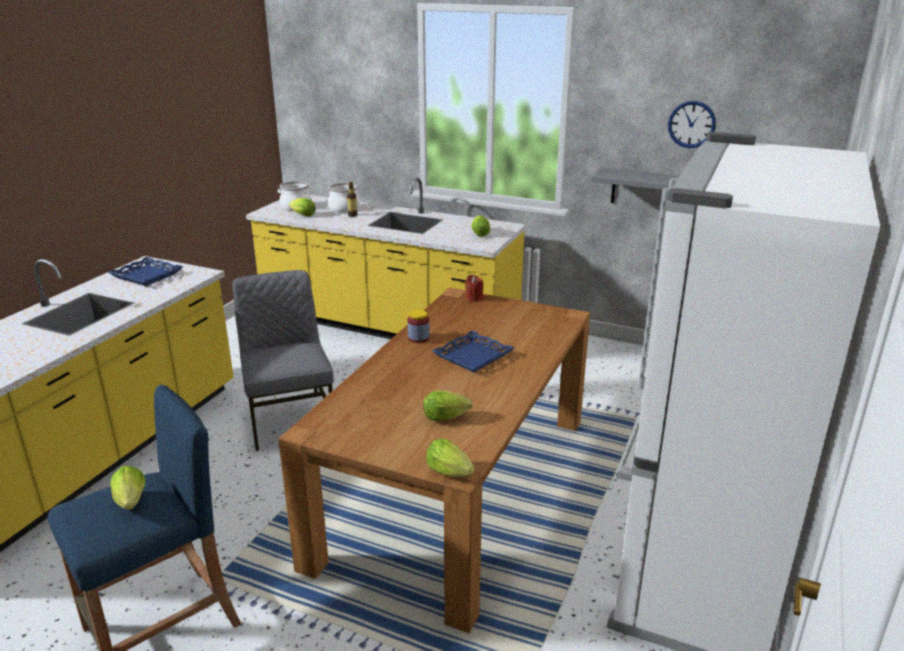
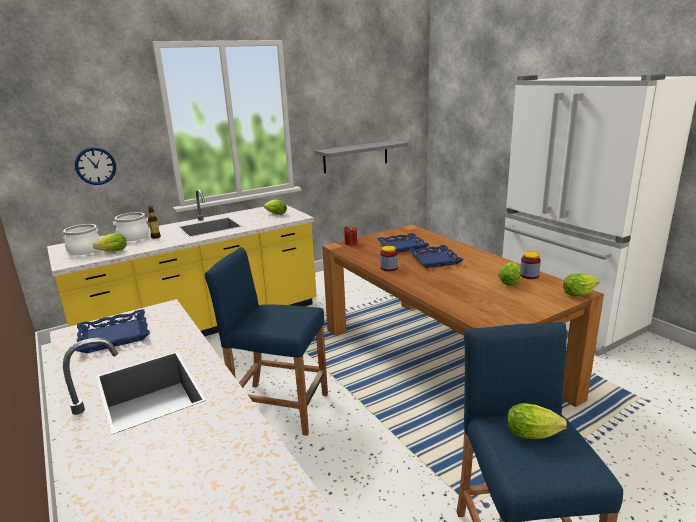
camera: 55 degrees left, 5 degrees down
grey chair [232,270,334,451] -> blue stool [205,247,328,436]
wall clock [668,101,716,148] -> wall clock moved to [75,147,116,185]
none -> blue tray [376,233,430,253]
none -> jar [520,252,541,279]

